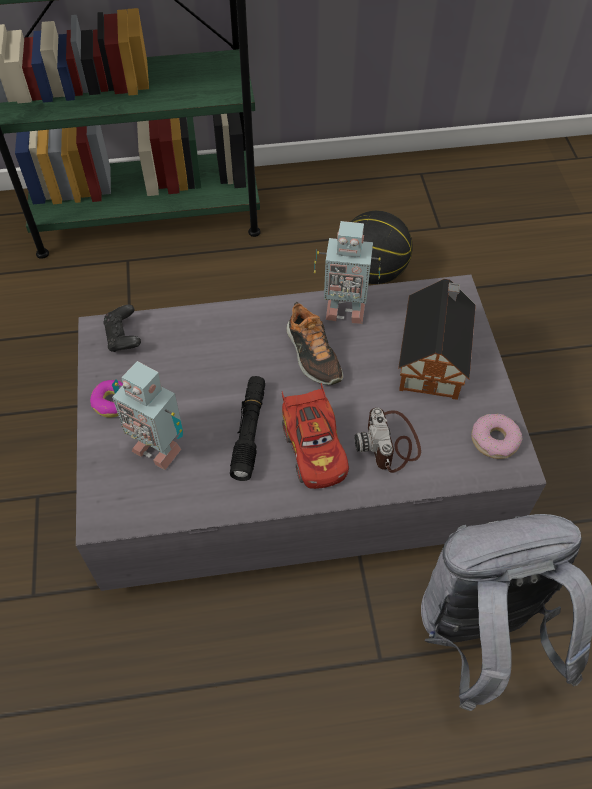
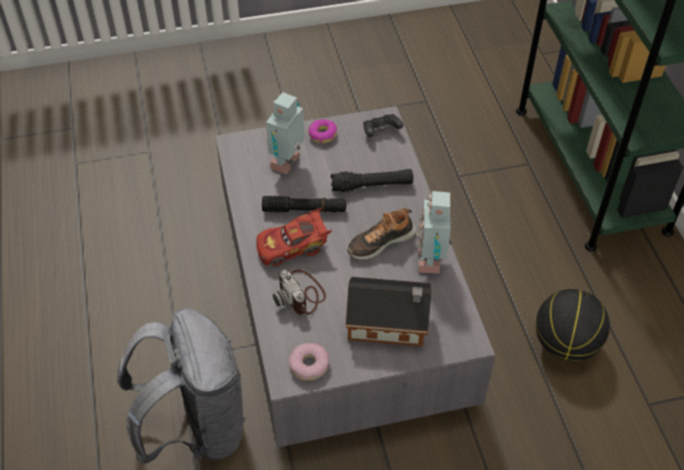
camera: 85 degrees right, 5 degrees down
camera [355,408,421,473] -> camera turned 105 degrees counterclockwise [273,269,326,315]
none -> black flashlight [331,169,413,192]

